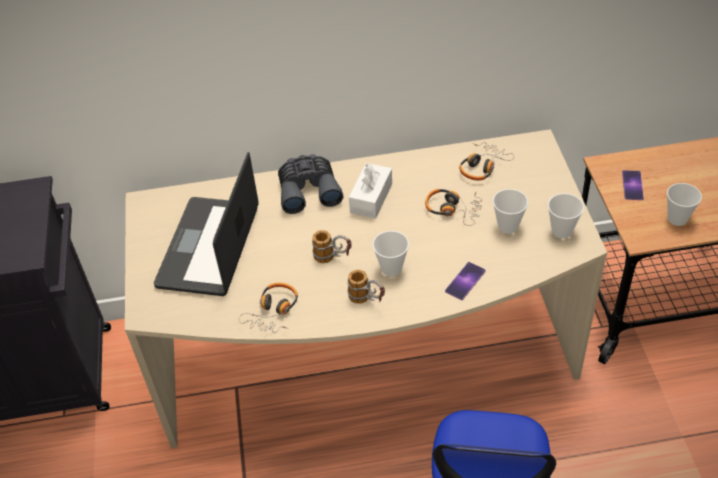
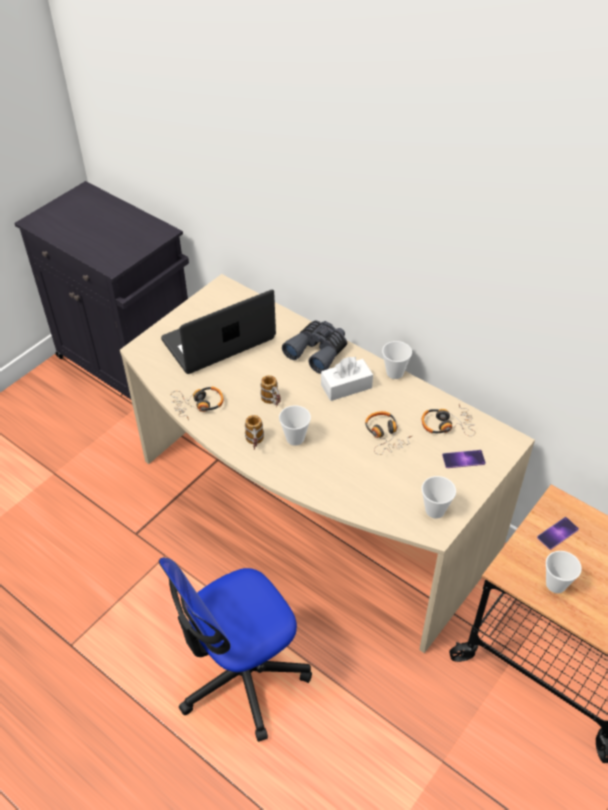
camera: 45 degrees right, 0 degrees up
phone [445,262,485,300] -> phone moved to [442,450,486,468]
cup [493,189,528,234] -> cup moved to [382,341,412,379]

